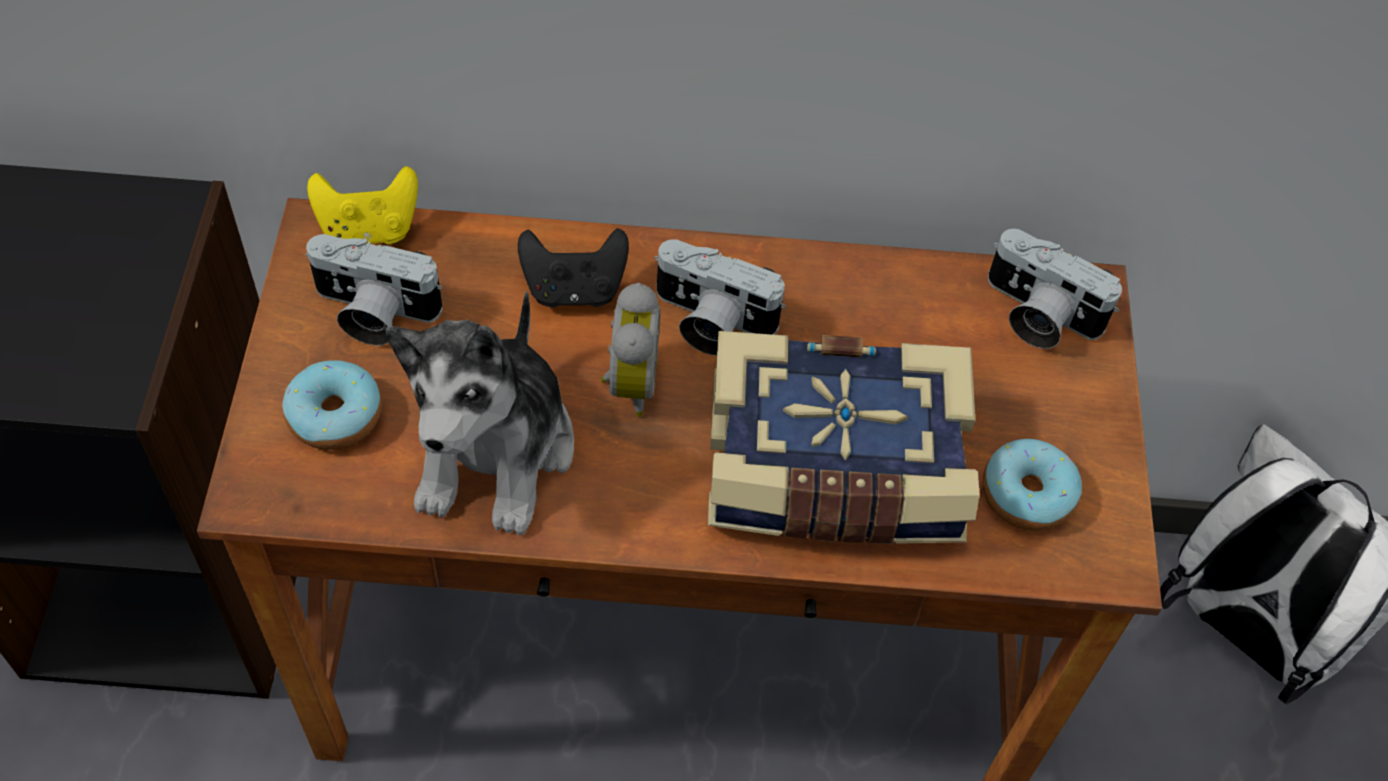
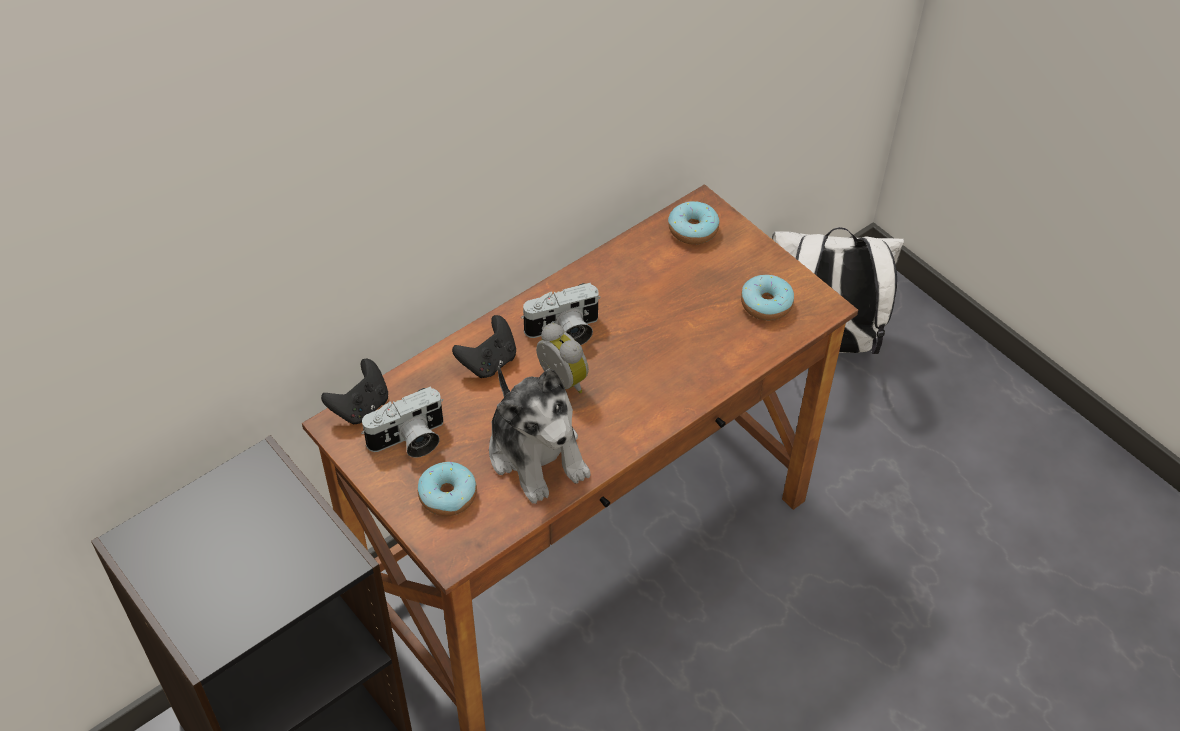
camera: 40 degrees left, 5 degrees down
yellow game controller [307,166,418,244] -> black game controller [321,359,388,424]
book [707,331,980,544] -> none
camera [988,229,1122,349] -> donut [668,201,719,245]

